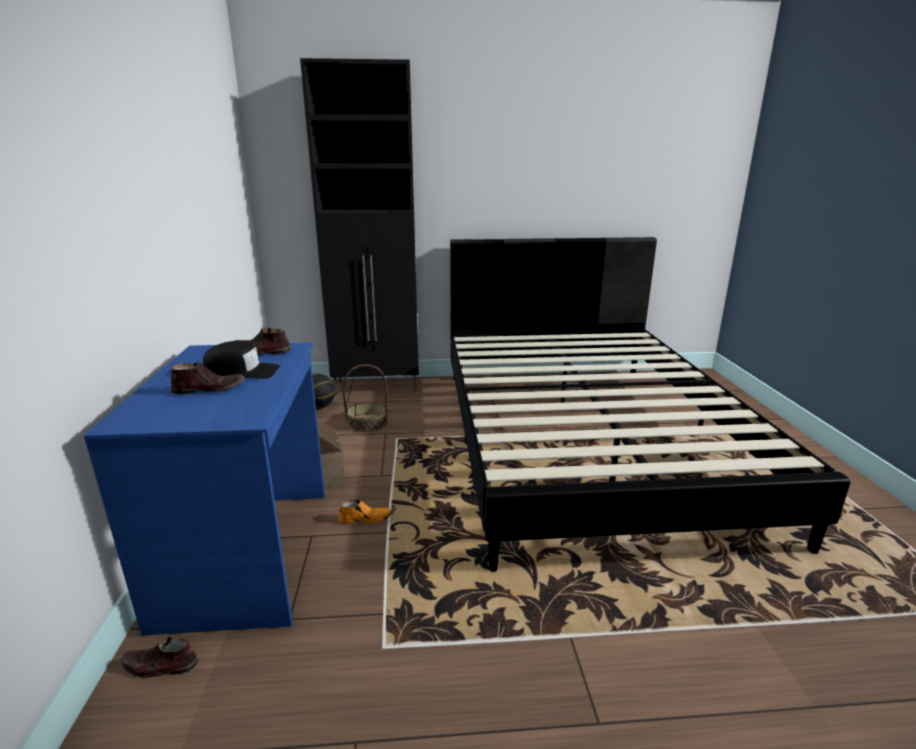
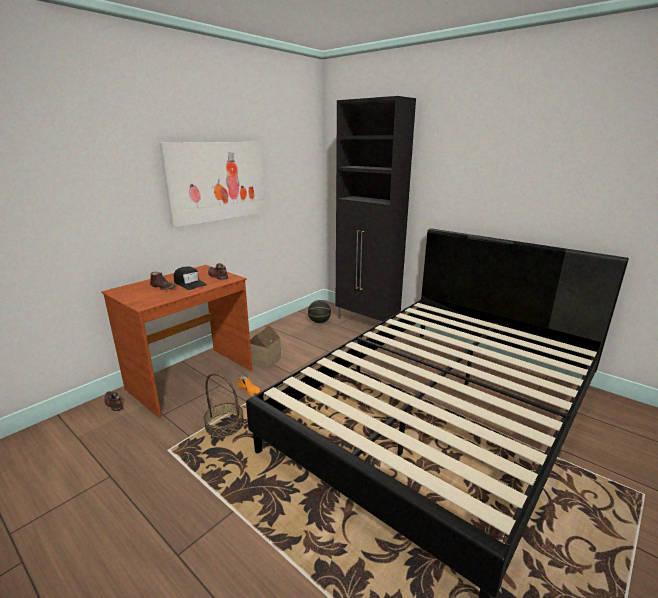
camera: 45 degrees right, 0 degrees up
blue desk [84,343,325,636] -> brown desk [102,265,252,418]
basket [343,364,388,432] -> basket moved to [204,373,244,437]
none -> picture [159,142,265,228]

